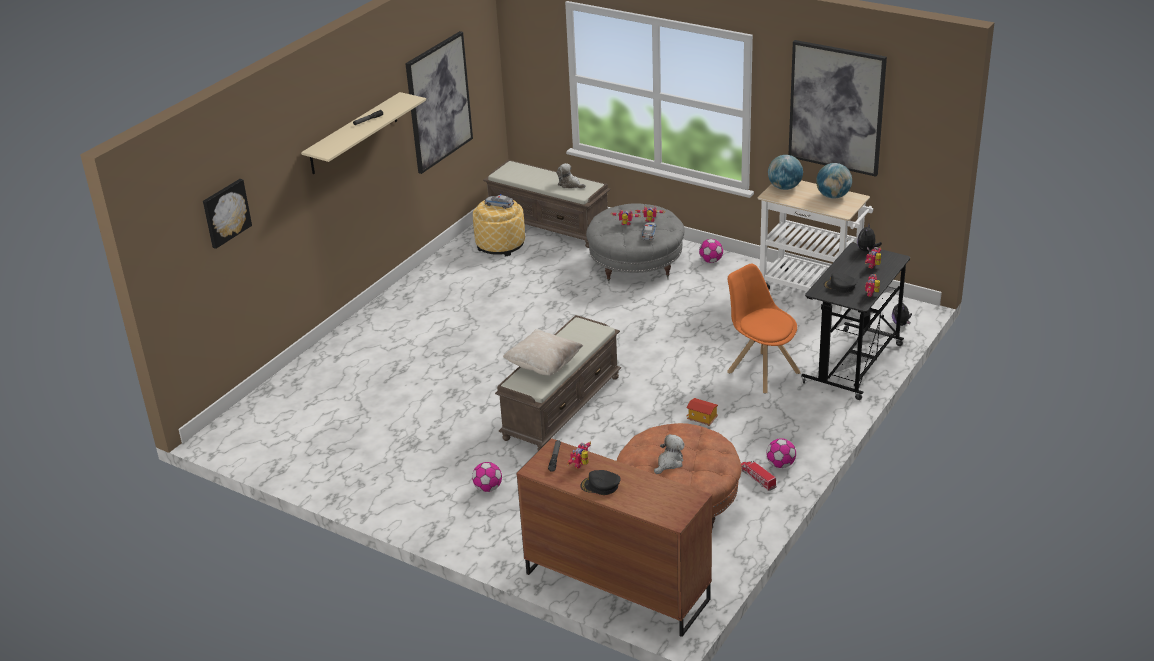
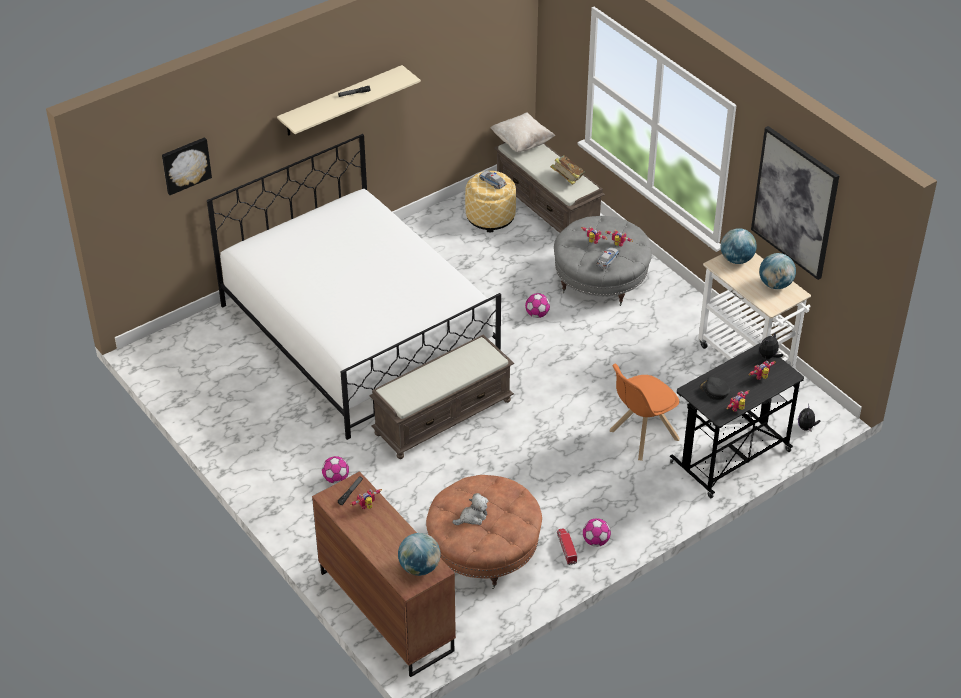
camera: 20 degrees right, 10 degrees up
picture [405,31,473,174] -> none
beige pillow [503,329,583,376] -> beige pillow moved to [490,113,555,152]
plush toy [557,163,585,188] -> book [550,155,584,185]
black cap [580,470,621,495] -> none
toy house [686,398,718,426] -> none
football [699,239,723,263] -> football moved to [525,293,550,318]
orange chair [727,264,801,393] -> orange chair turned 105 degrees counterclockwise [609,364,680,461]
none -> white bed [207,134,501,440]
none -> globe [398,533,441,576]

